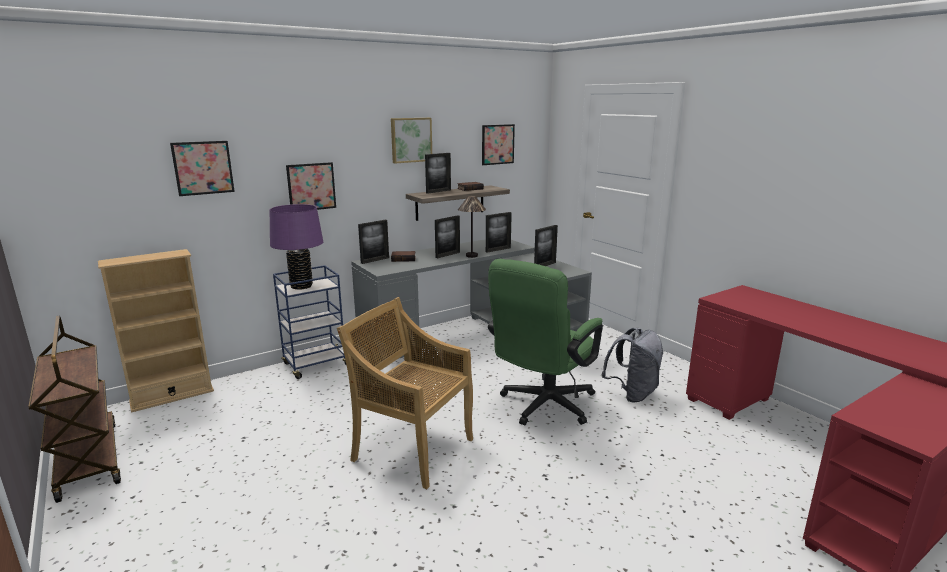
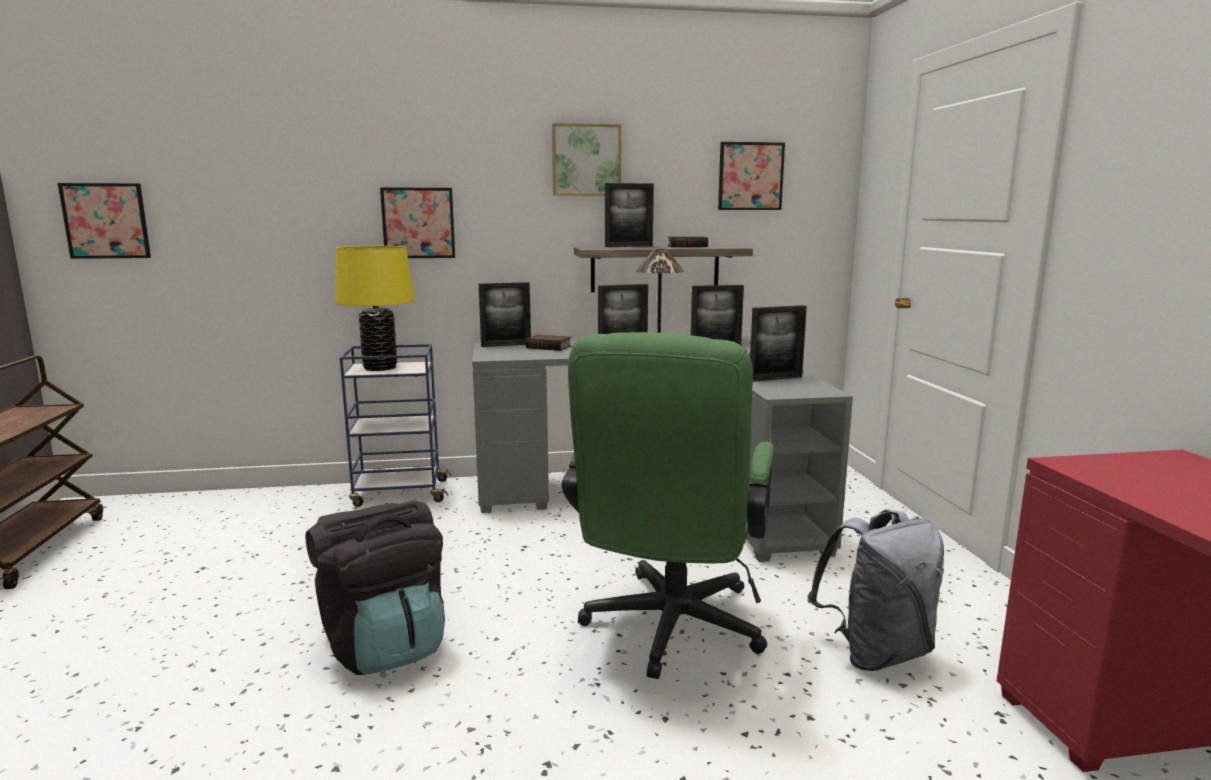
camera: 25 degrees right, 5 degrees down
beige bookcase [98,249,214,412] -> none
picture [170,141,235,196] -> picture moved to [58,183,151,259]
purple table lamp [270,204,323,290] -> yellow table lamp [335,246,415,371]
beige chair [337,297,473,489] -> black backpack [305,501,445,675]
green office chair [488,259,603,425] -> green office chair turned 45 degrees counterclockwise [562,332,774,679]

